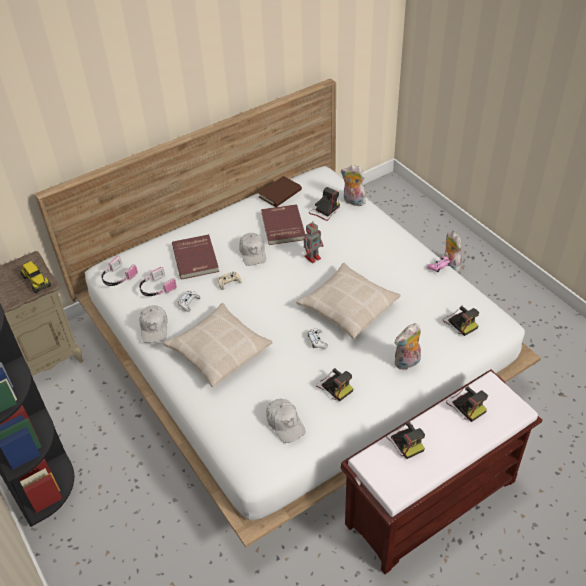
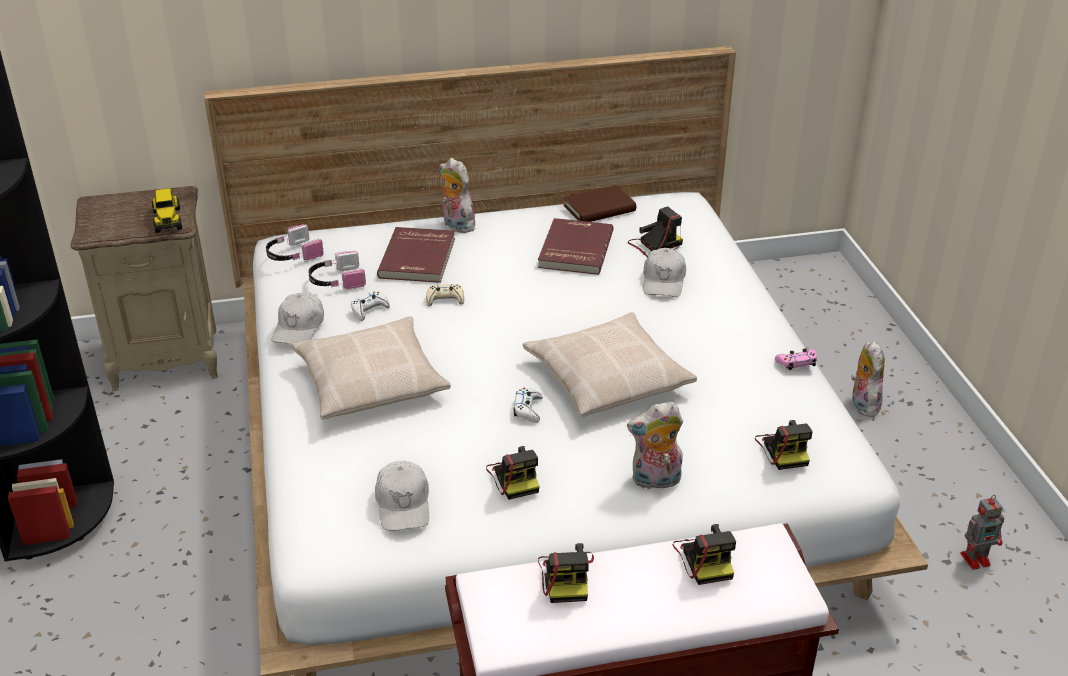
camera: 20 degrees right, 10 degrees down
white cap [239,233,266,266] -> white cap moved to [643,248,686,297]
toy robot [303,221,324,263] -> toy robot moved to [960,495,1004,570]
plush toy [341,165,366,206] -> plush toy moved to [439,158,476,233]

